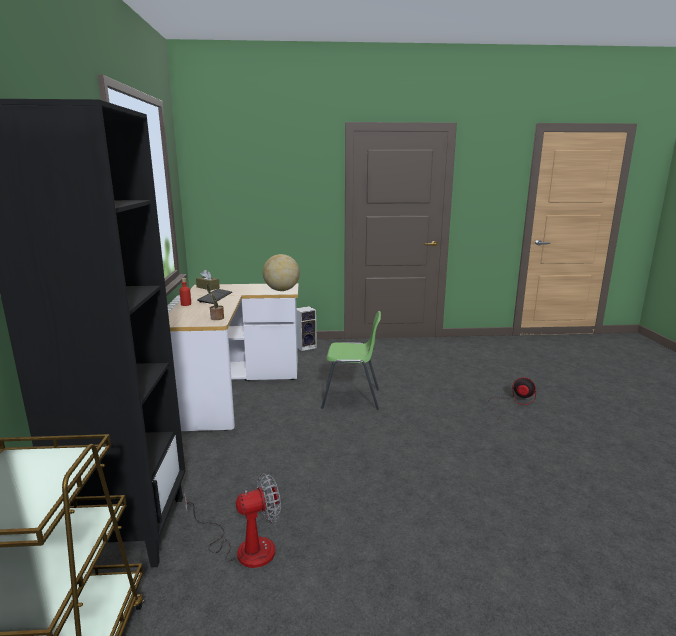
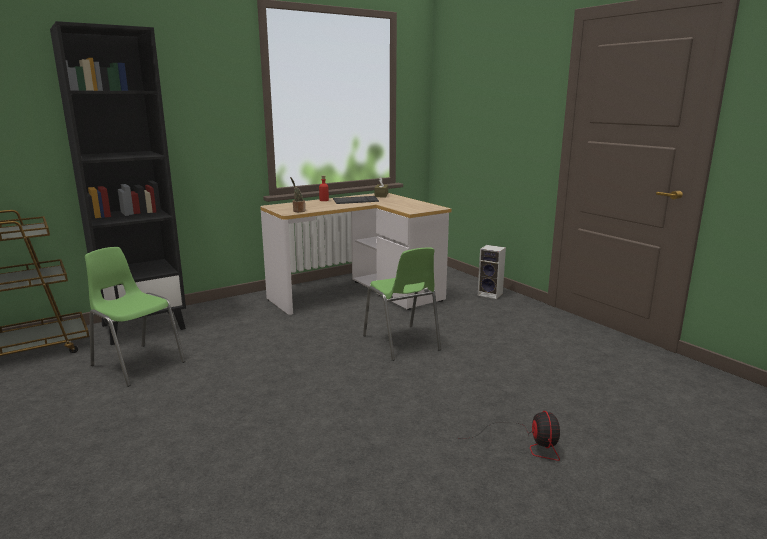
camera: 60 degrees right, 0 degrees up
fan [184,473,281,568] -> green chair [85,247,185,387]
globe [263,254,300,291] -> none

